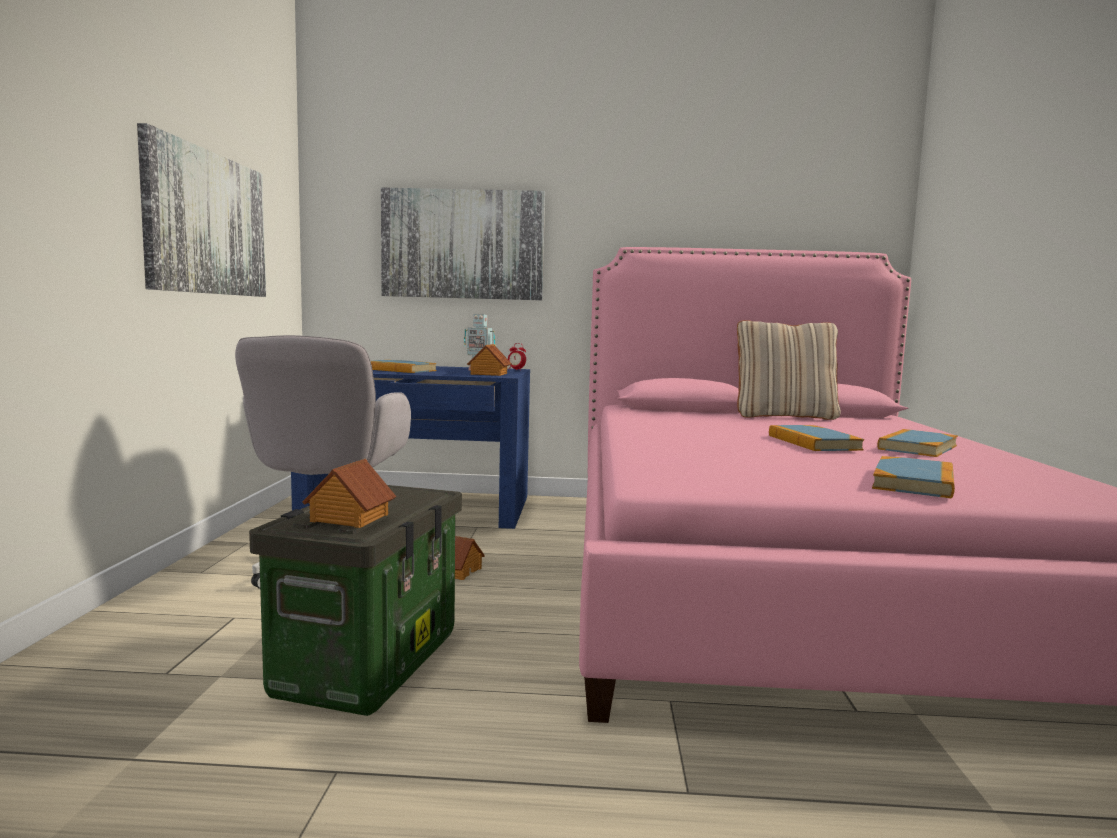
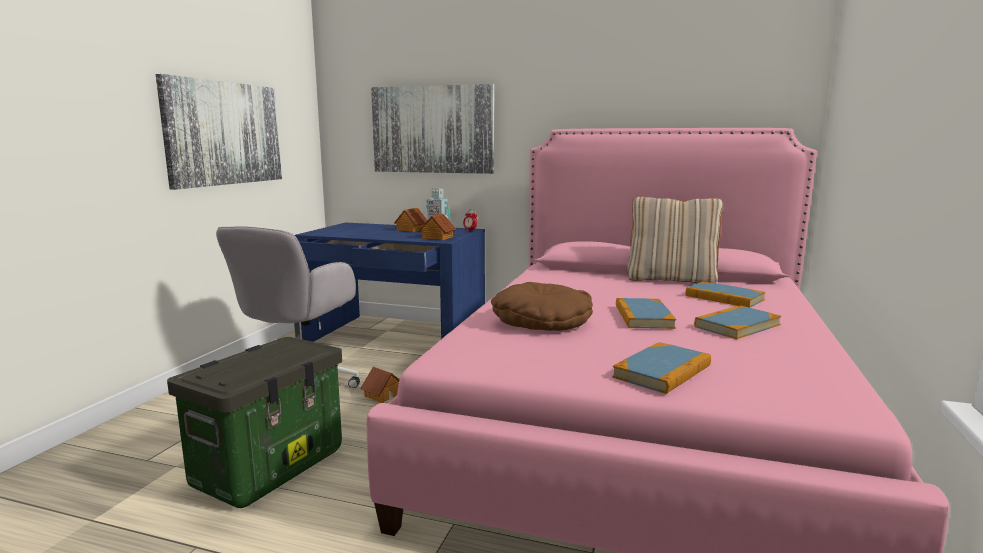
camera: 15 degrees right, 5 degrees up
toy house [302,459,397,528] -> toy house moved to [394,208,428,232]
book [371,360,436,373] -> book moved to [686,281,766,308]
none -> brown pillow [491,282,593,331]

